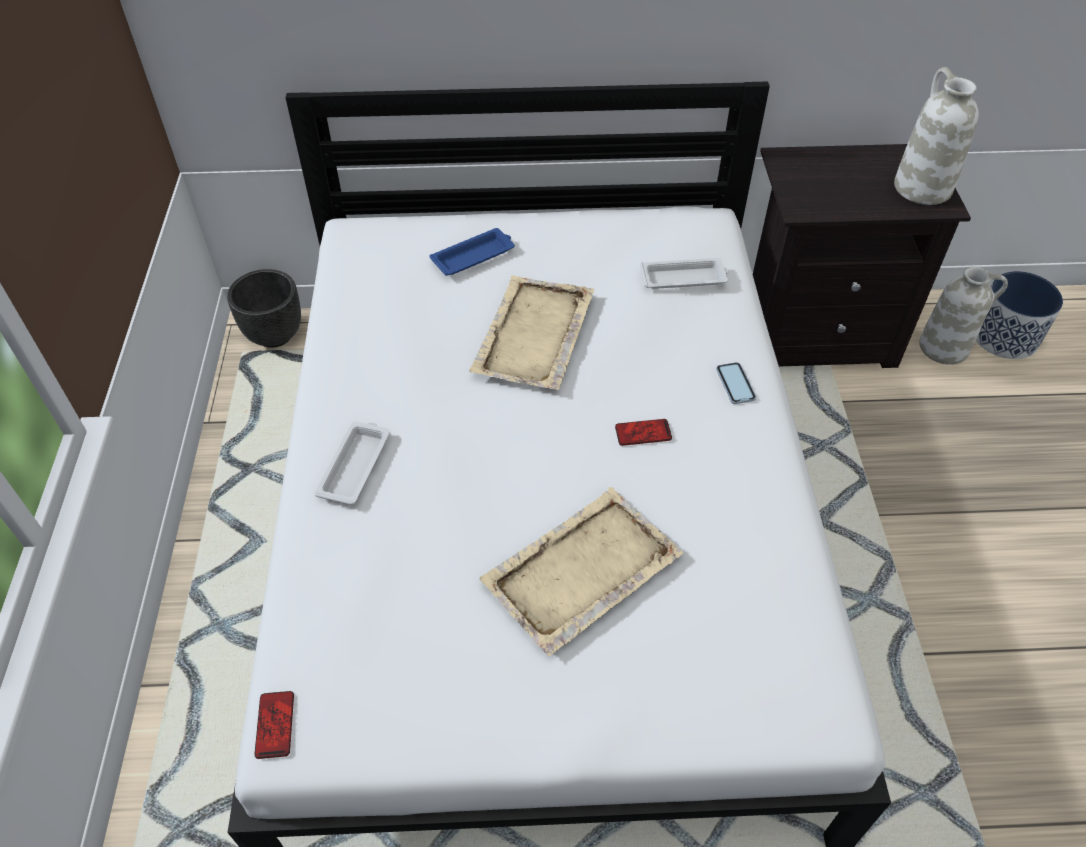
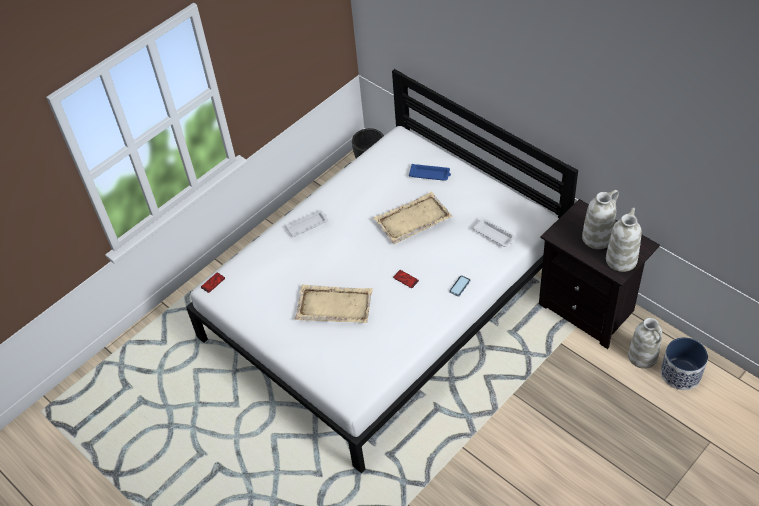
camera: 50 degrees right, 0 degrees up
none -> white vase [582,190,619,249]

